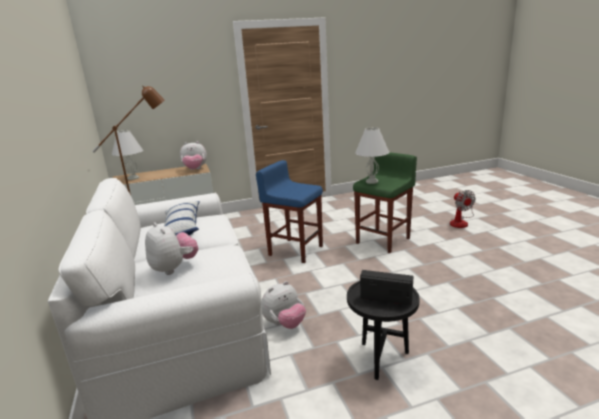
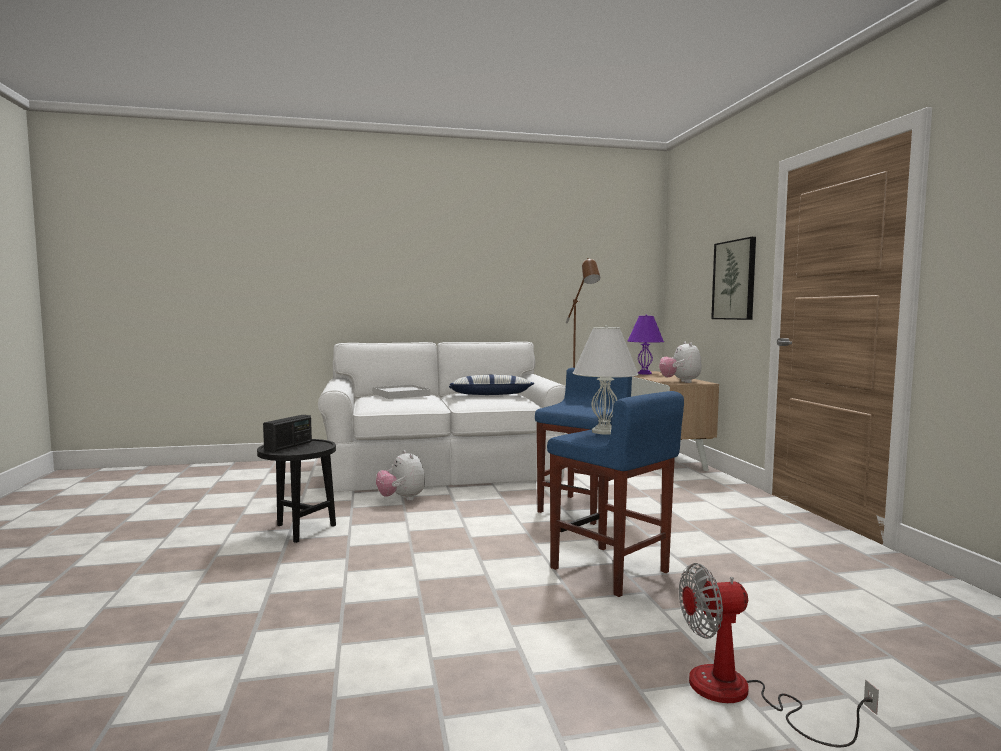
camera: 95 degrees right, 15 degrees down
white table lamp [112,130,143,180] -> purple table lamp [628,315,664,375]
plush toy [145,222,198,275] -> white tray [372,385,430,399]
green stool [353,152,417,253] -> blue stool [547,391,684,597]
none -> picture [711,237,756,320]

